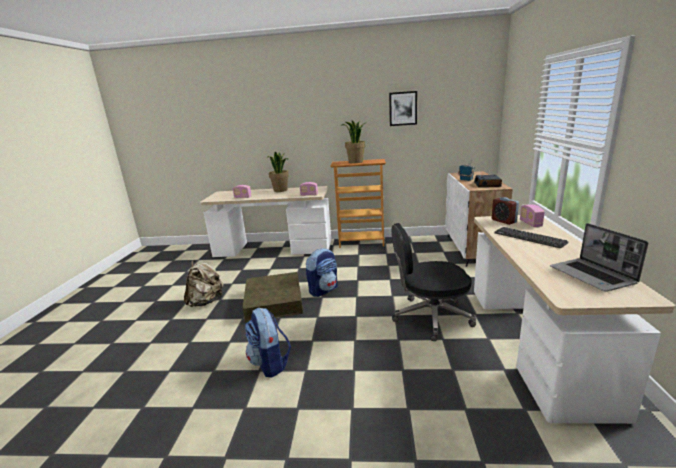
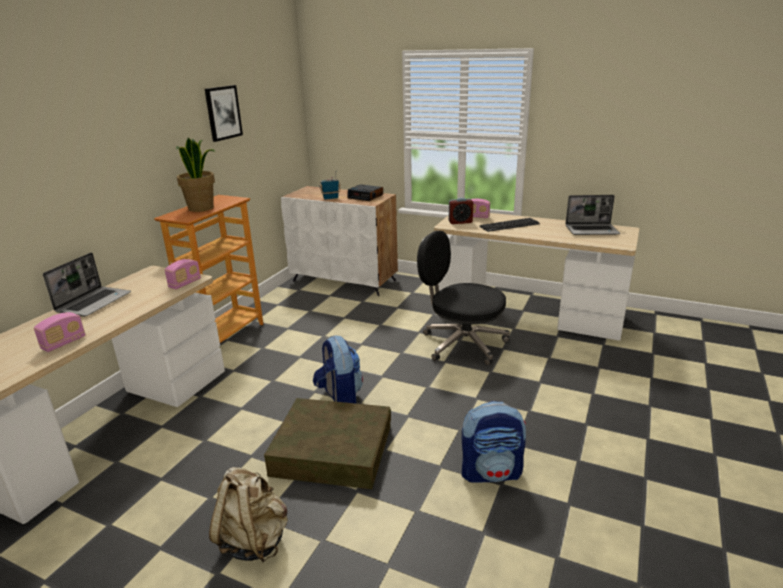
camera: 70 degrees left, 5 degrees up
potted plant [267,152,289,192] -> laptop [43,253,131,317]
black office chair [392,223,476,341] -> black office chair turned 105 degrees clockwise [417,231,510,366]

